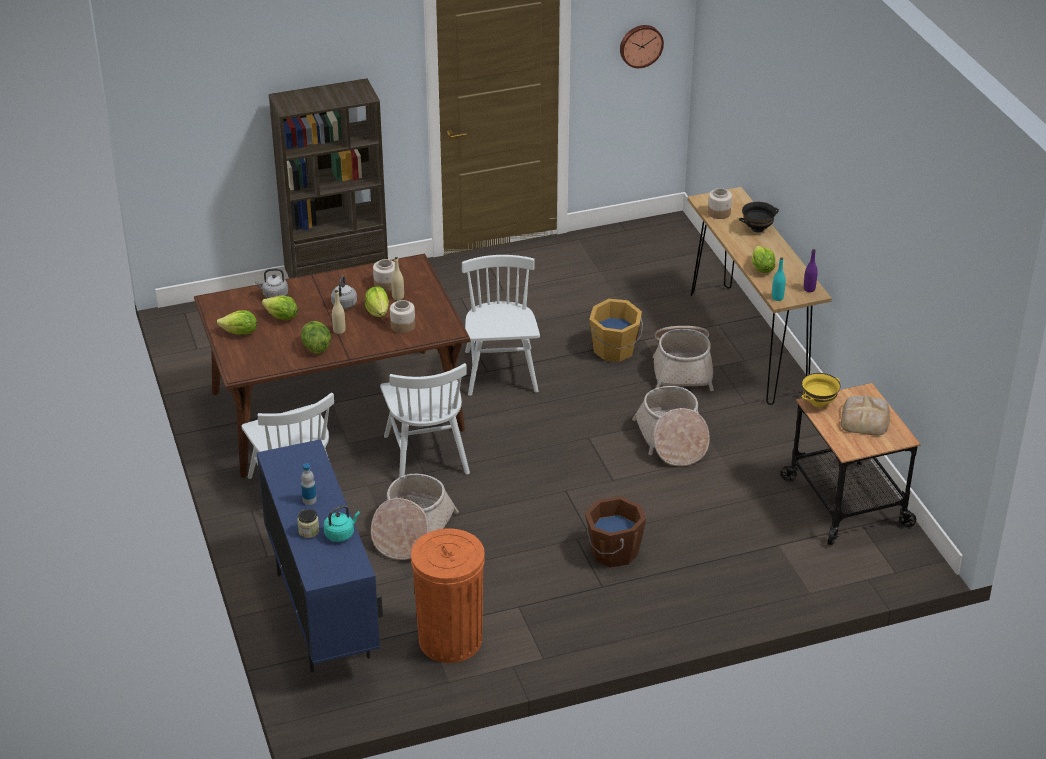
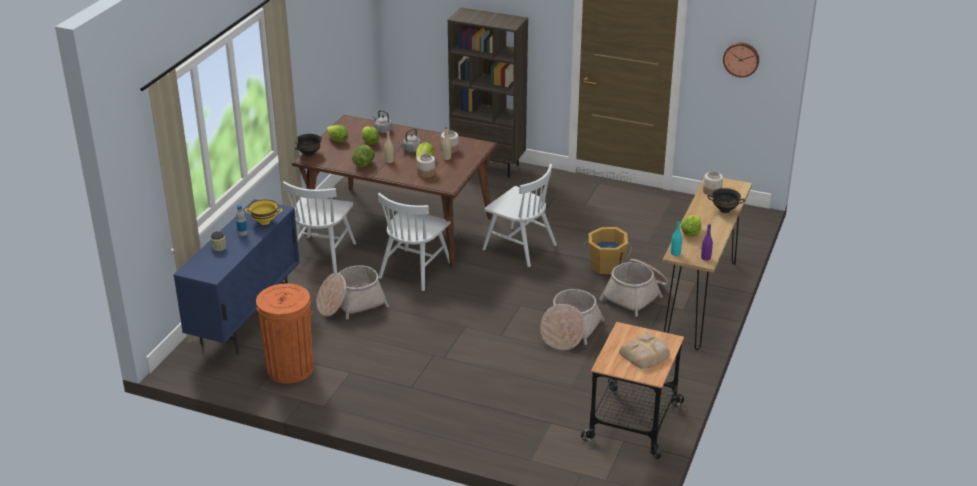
camera: 40 degrees right, 5 degrees down
turquoise kettle [323,505,360,542] -> none
white chair [462,255,540,396] -> white chair turned 90 degrees clockwise [482,164,557,267]
brown bucket [585,496,646,567] -> none
yellow bowl [802,373,841,408] -> yellow bowl moved to [245,200,283,225]
none -> black bowl [295,134,322,157]

